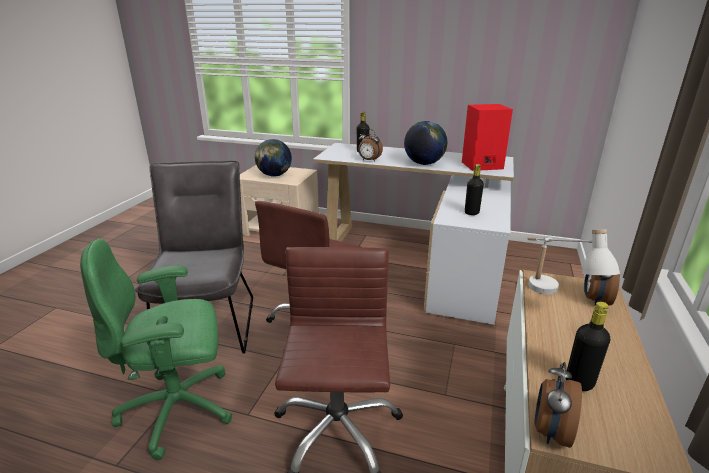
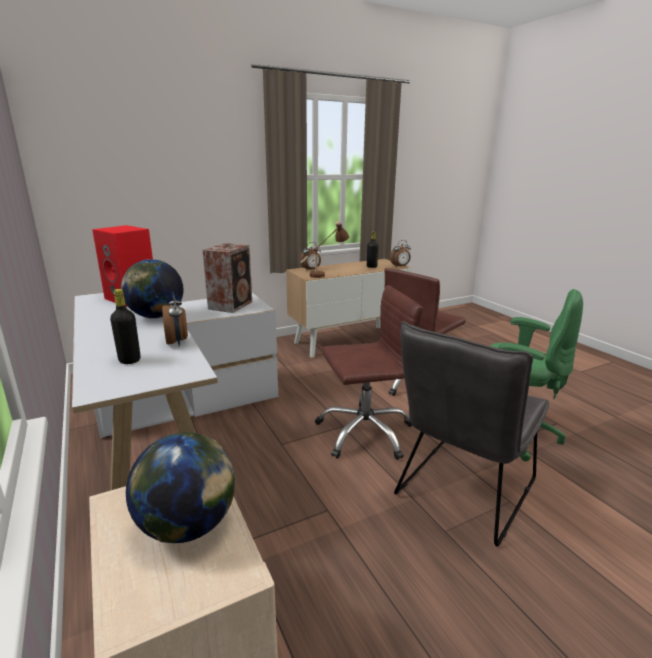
camera: 135 degrees left, 5 degrees down
black bottle [465,164,484,215] -> speaker [203,243,252,313]
white table lamp [527,229,620,295] -> brown table lamp [300,221,349,278]

